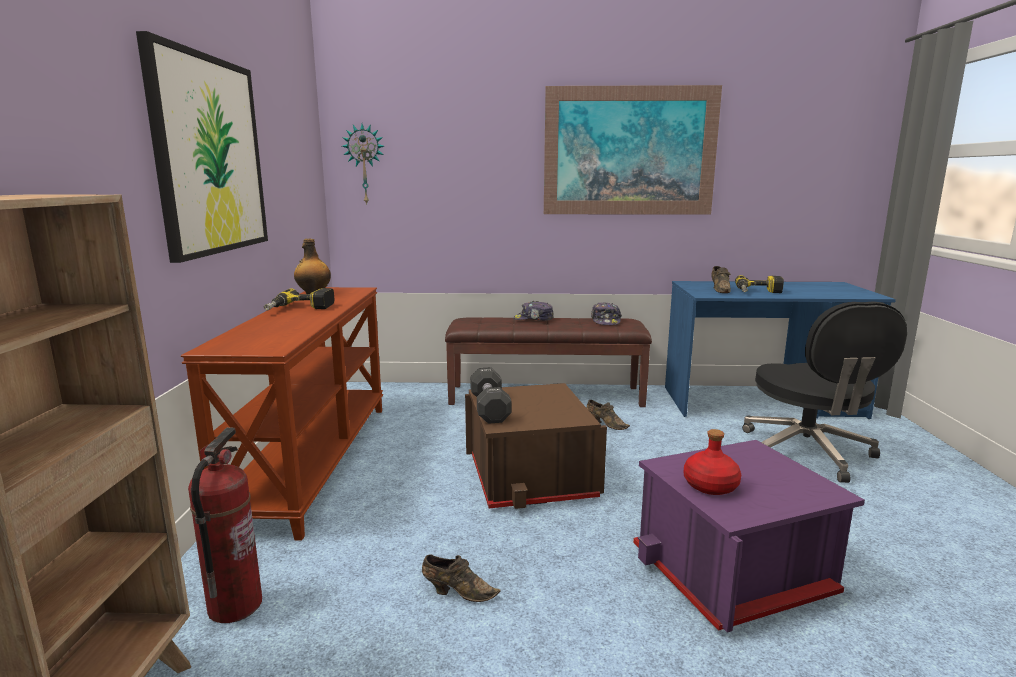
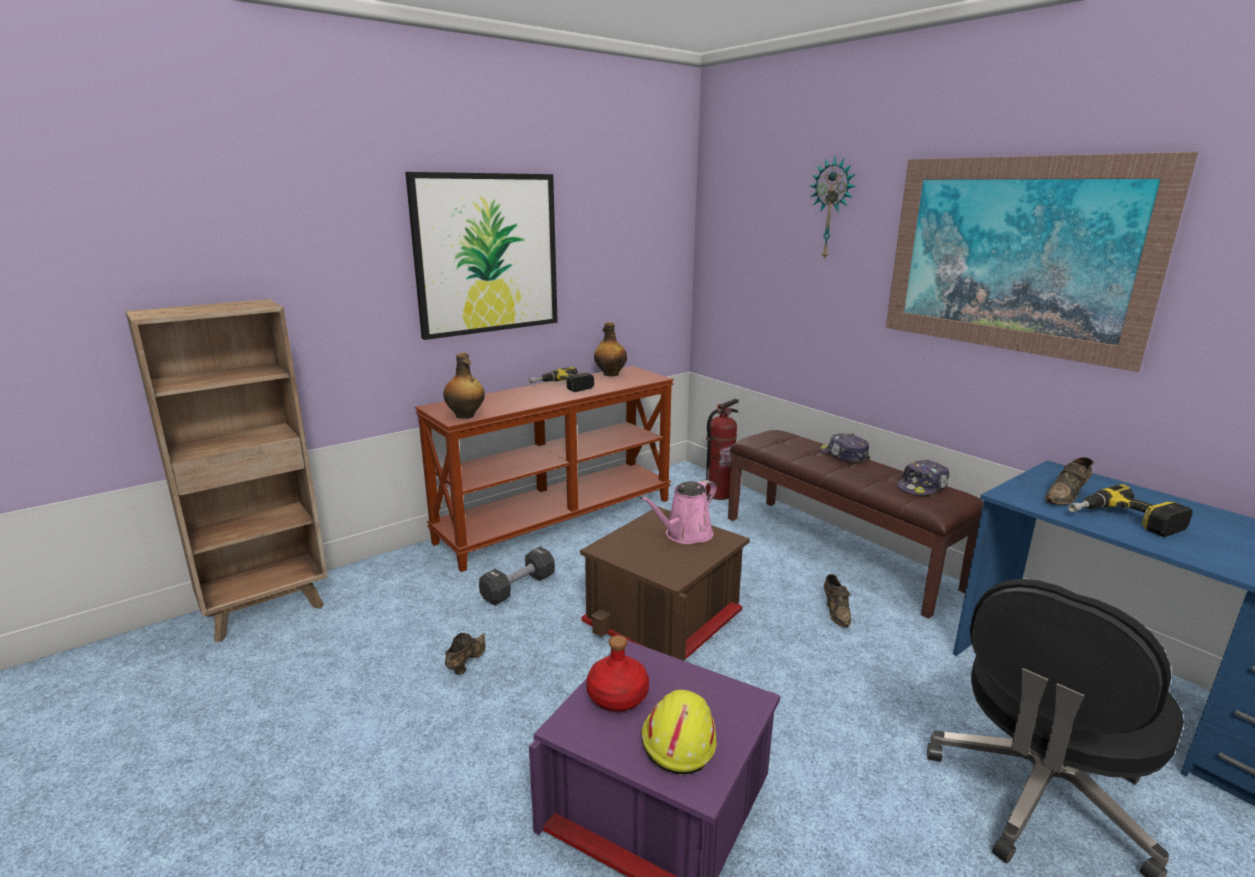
camera: 50 degrees right, 5 degrees up
fire extinguisher [188,427,262,623] -> fire extinguisher moved to [706,399,739,500]
wall clock [342,124,384,205] -> wall clock moved to [810,156,855,261]
brown shoe [422,554,501,602] -> brown shoe turned 135 degrees counterclockwise [445,633,486,675]
black dumbbell [470,368,511,424] -> black dumbbell moved to [479,547,555,606]
none -> bottle [444,353,485,419]
none -> pink watering can [640,480,717,544]
none -> yellow hard hat [642,690,717,775]

